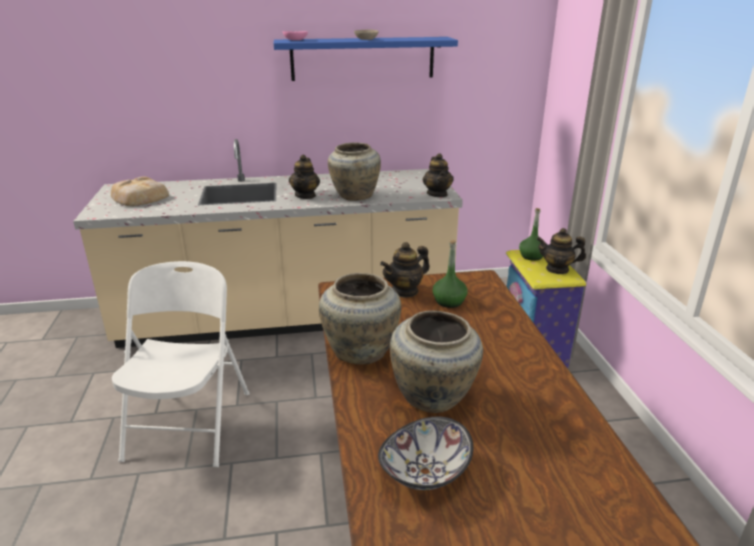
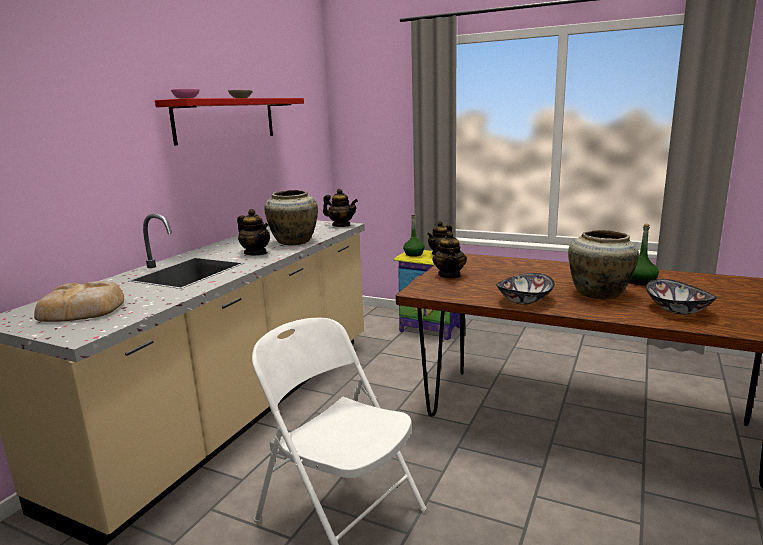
camera: 55 degrees left, 10 degrees down
blue shelf [274,37,458,81] -> red shelf [155,98,304,146]
beige vase [319,273,401,364] -> bowl [496,273,555,305]
green bottle [432,240,468,308] -> green bottle moved to [629,224,659,285]

